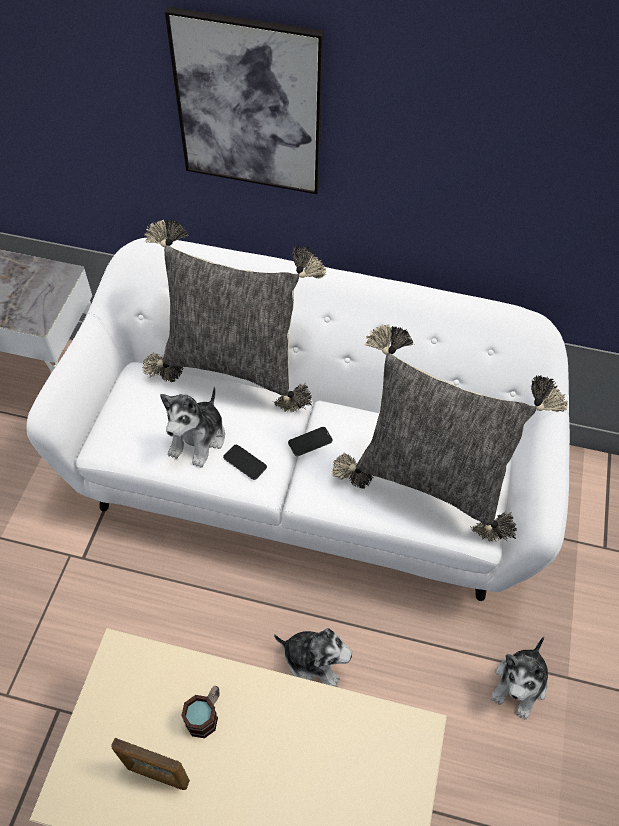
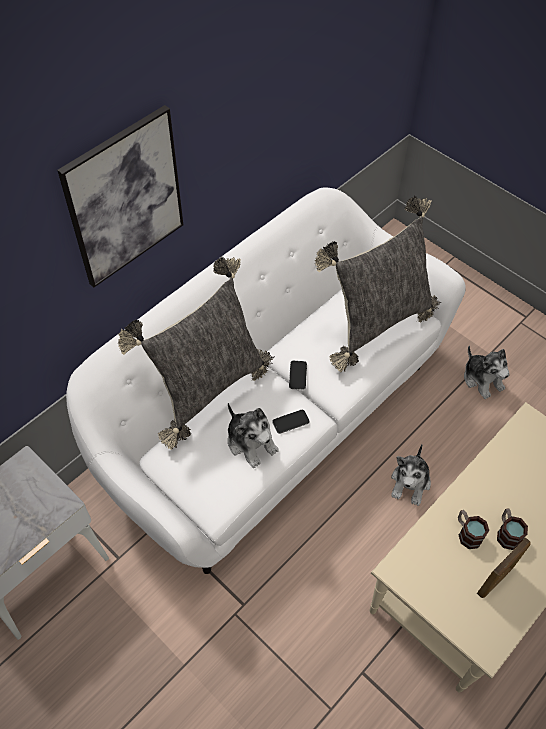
camera: 60 degrees left, 0 degrees up
plush toy [274,628,352,687] -> plush toy turned 150 degrees clockwise [391,445,431,506]
none -> mug [497,508,528,550]

